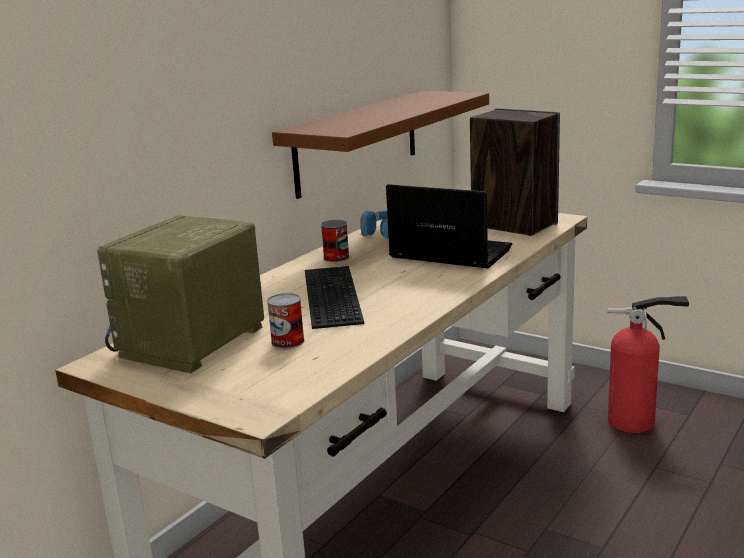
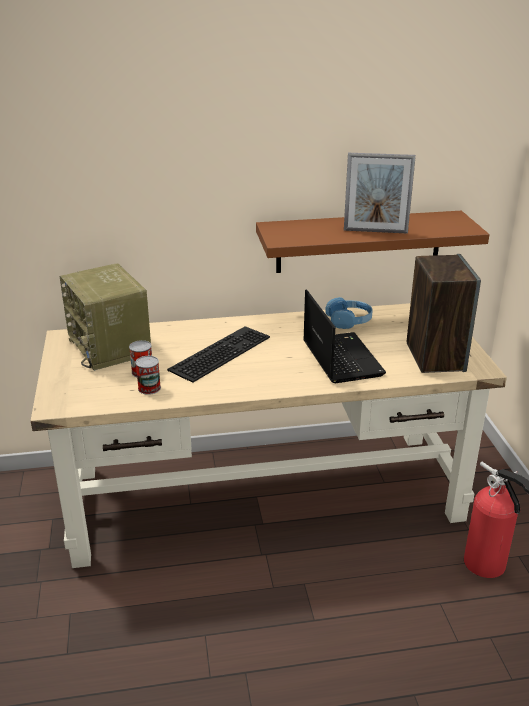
camera: 45 degrees right, 10 degrees up
radio [97,215,264,373] -> radio turned 105 degrees counterclockwise [60,263,151,371]
can [321,220,349,262] -> can moved to [135,356,161,395]
none -> picture frame [344,153,416,234]

